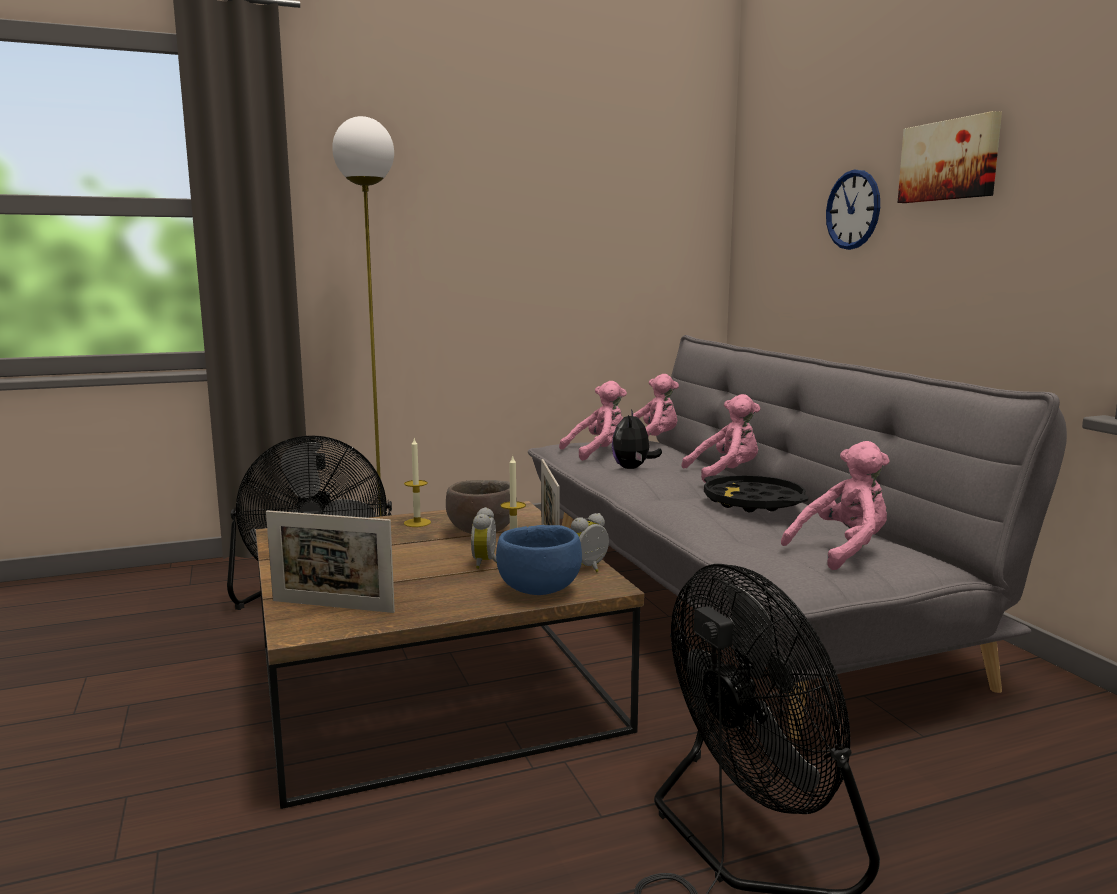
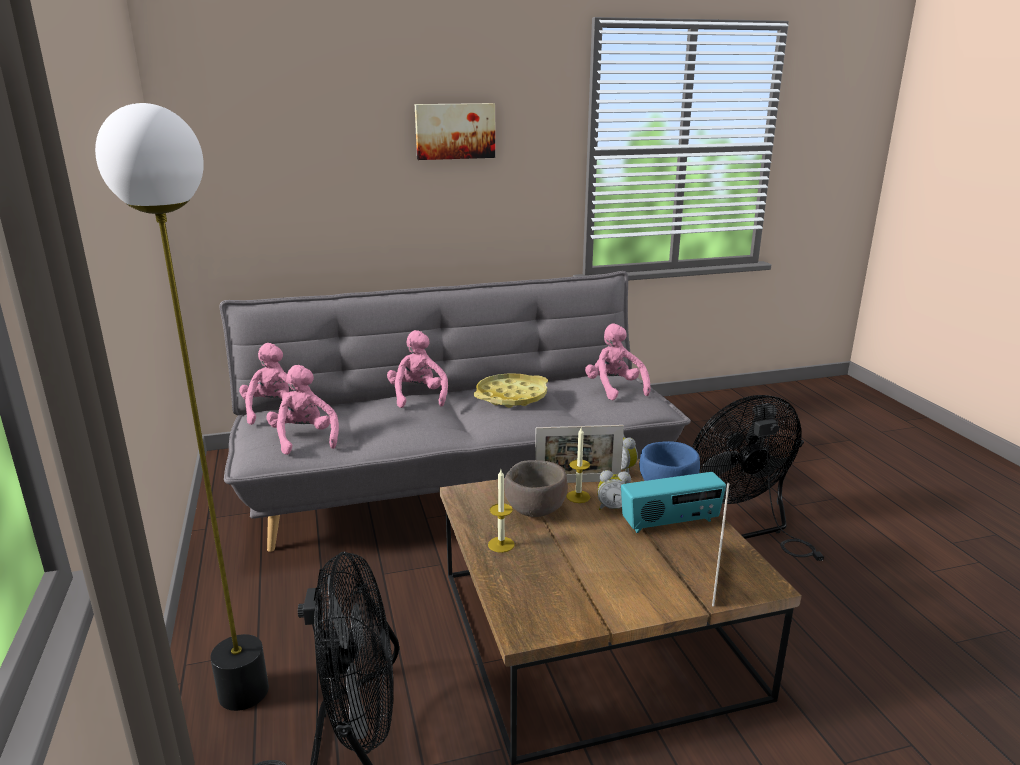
camera: 85 degrees left, 10 degrees up
plush toy [612,409,662,469] -> none
black tray [704,475,808,513] -> yellow tray [474,373,548,408]
wall clock [826,170,880,250] -> none
none -> radio [621,472,726,533]

